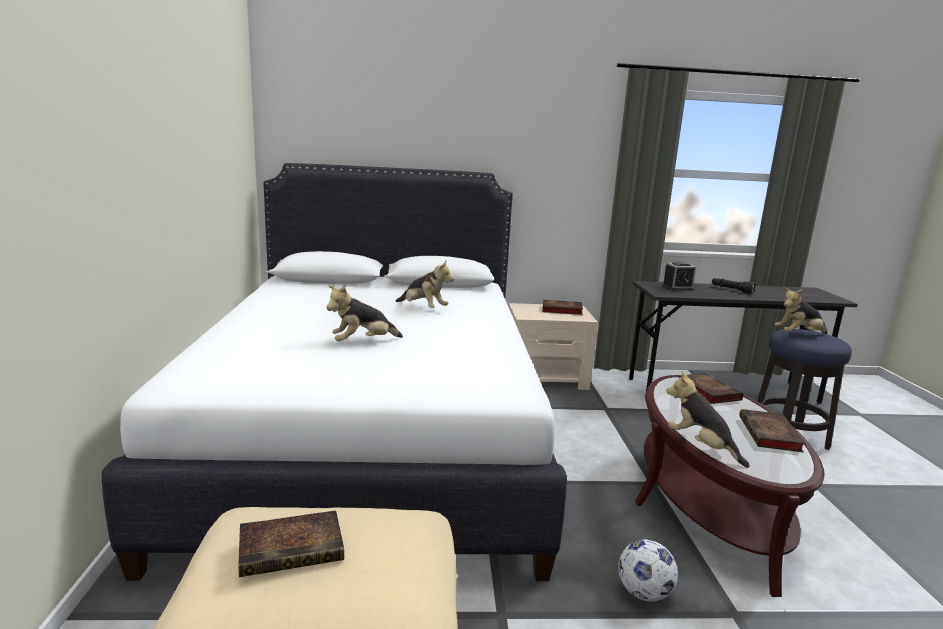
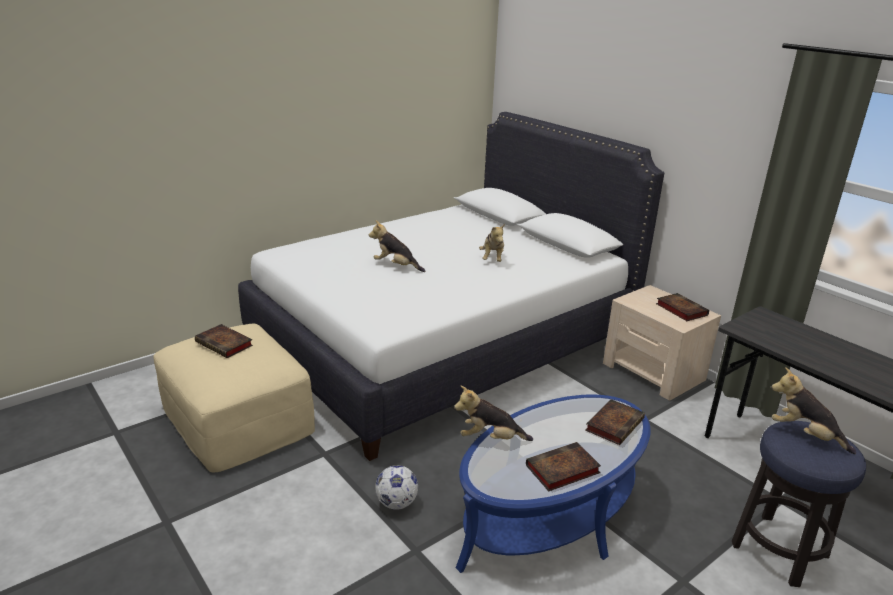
camera: 55 degrees right, 10 degrees up
brown coffee table [635,375,824,597] -> blue coffee table [456,394,651,573]
alarm clock [662,261,696,291] -> none
plush toy [666,371,750,468] -> plush toy turned 105 degrees counterclockwise [454,386,533,441]
black flashlight [712,278,756,294] -> none

